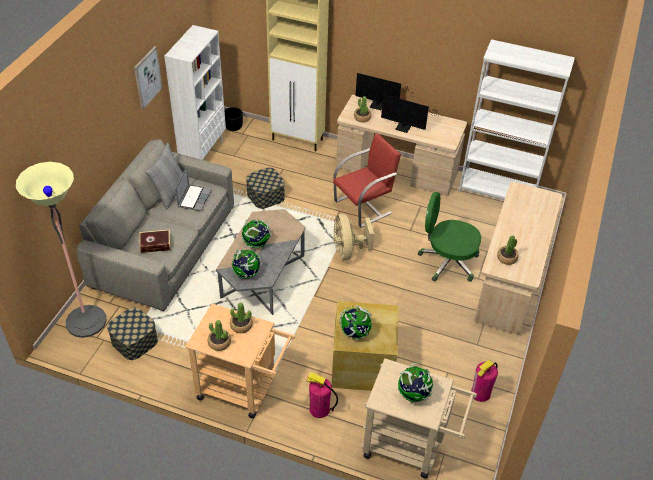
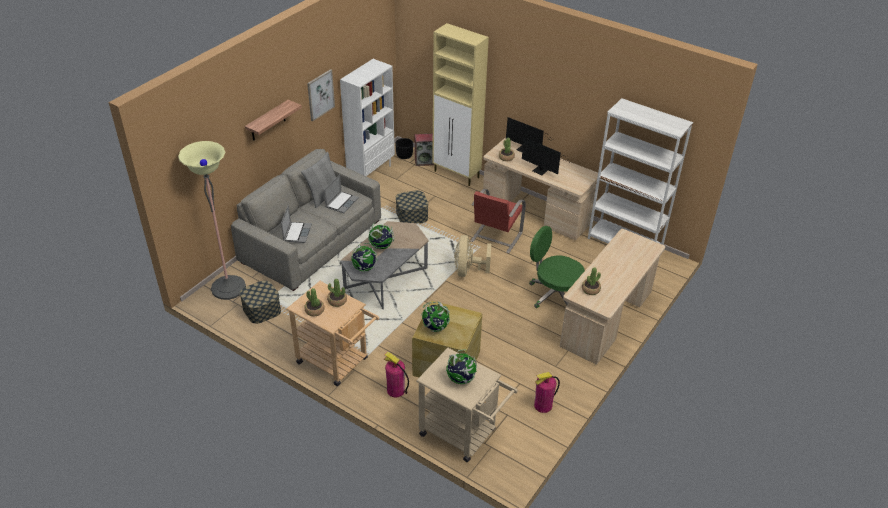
camera: 15 degrees right, 5 degrees down
book [139,230,171,253] -> laptop [281,205,312,243]
red chair [333,133,401,228] -> red chair turned 135 degrees clockwise [470,189,526,253]
none -> shelf [245,100,302,141]
none -> speaker [415,133,434,166]

